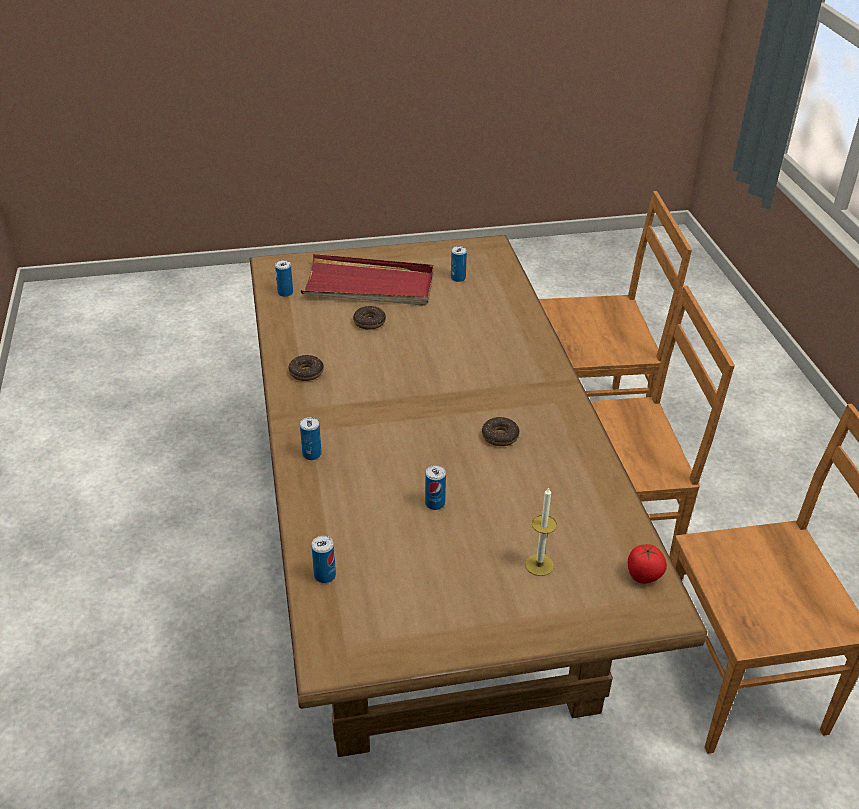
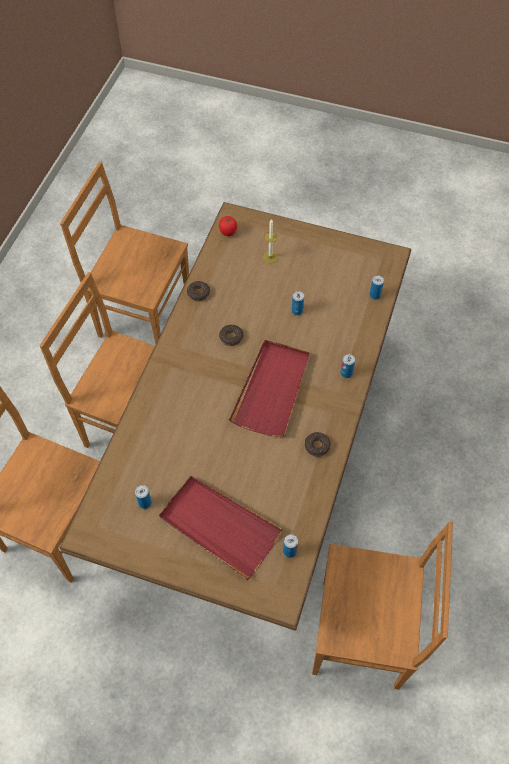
camera: 150 degrees left, 20 degrees up
donut [353,306,386,330] -> donut moved to [187,281,210,302]
none -> red tray [229,340,310,437]
none -> brown chair [312,521,453,689]

